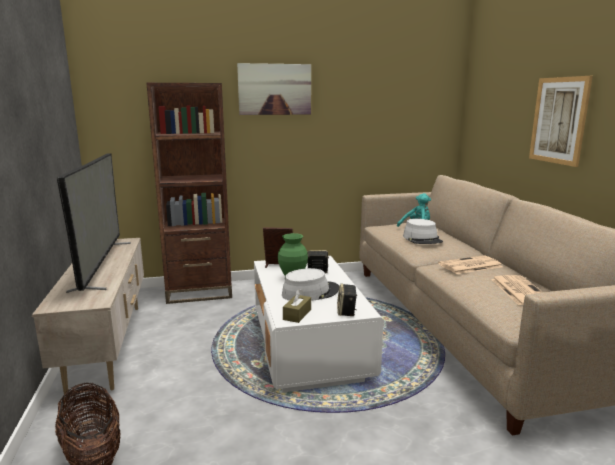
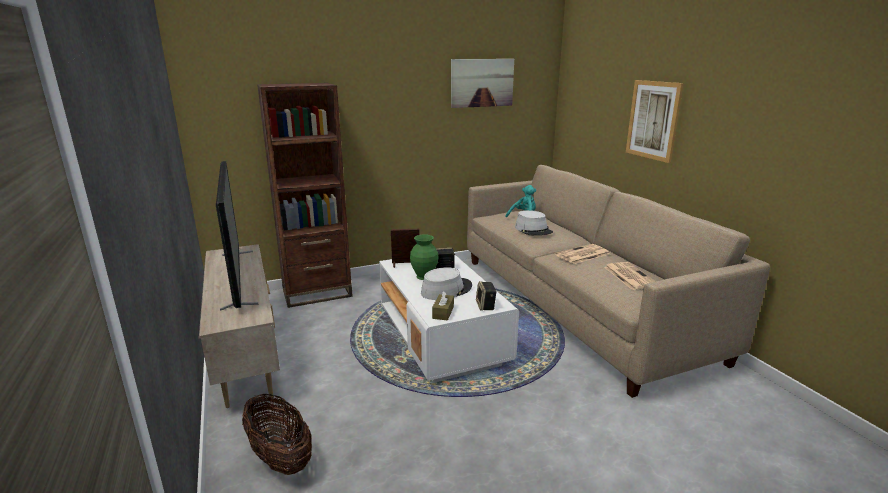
camera: 10 degrees left, 5 degrees up
picture [237,63,311,115] -> picture moved to [451,59,514,108]

